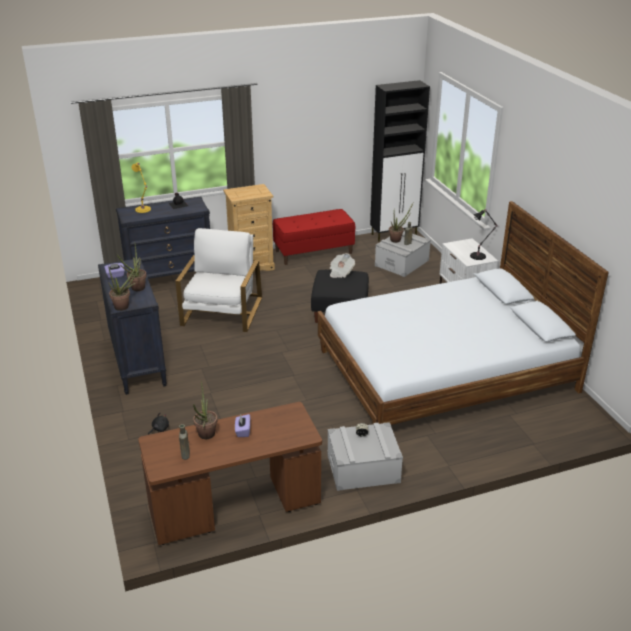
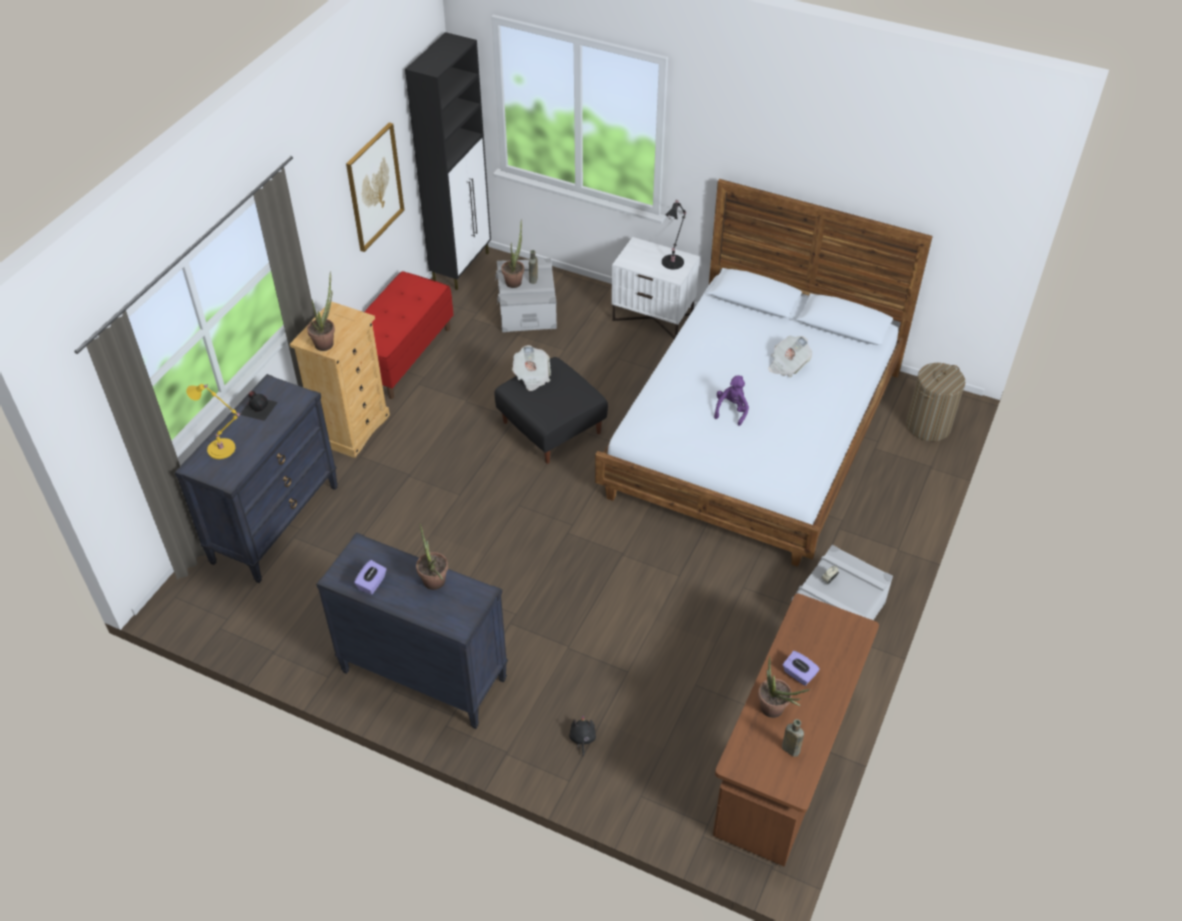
camera: 45 degrees left, 15 degrees up
potted plant [108,257,140,311] -> potted plant moved to [307,271,335,351]
white armchair [175,228,262,332] -> none
none -> picture [346,123,404,252]
none -> purple plush toy [714,375,749,426]
none -> newspaper [768,336,812,377]
none -> laundry basket [906,363,966,441]

